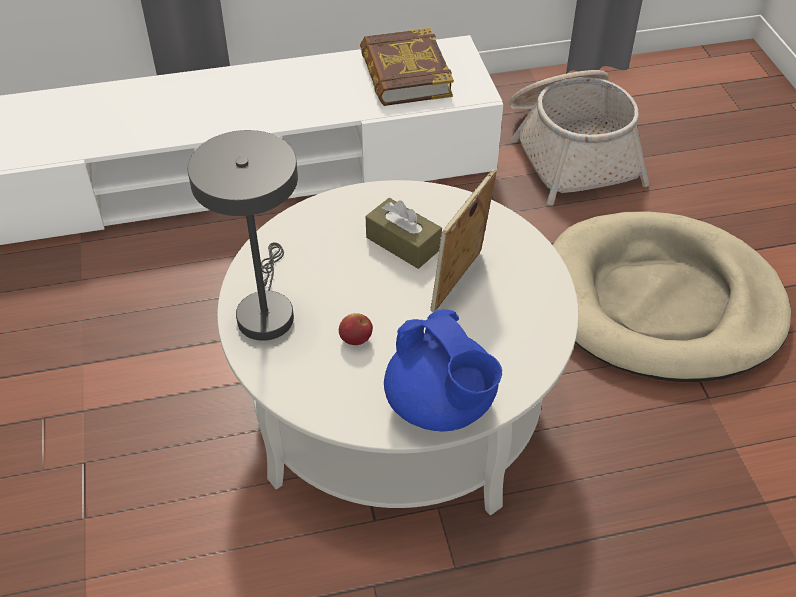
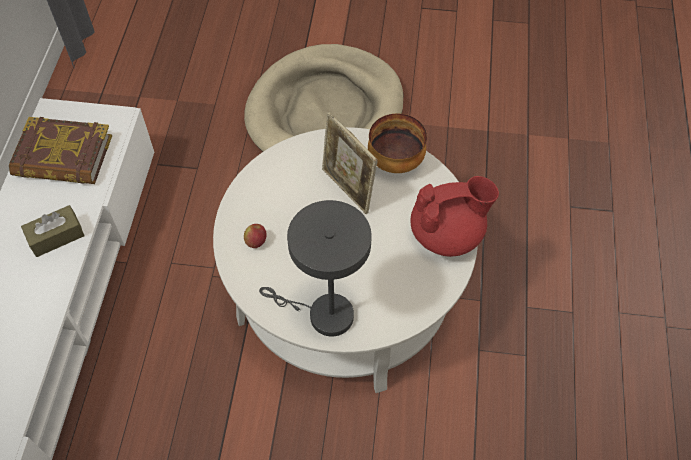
camera: 70 degrees left, 10 degrees up
apple [339,313,373,345] -> apple moved to [244,224,266,248]
brown tissue box [366,198,442,269] -> brown tissue box moved to [21,205,85,257]
blue teapot [384,309,502,431] -> red teapot [411,176,499,257]
basket [509,70,650,205] -> none
none -> bowl [368,114,427,173]

